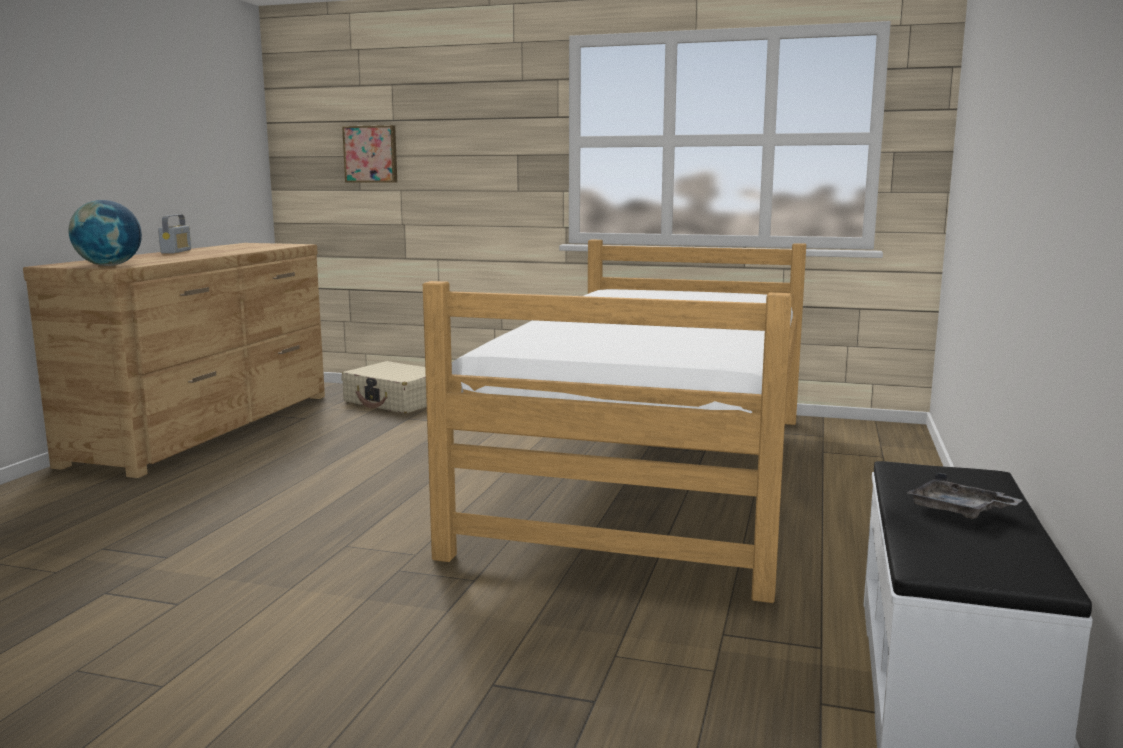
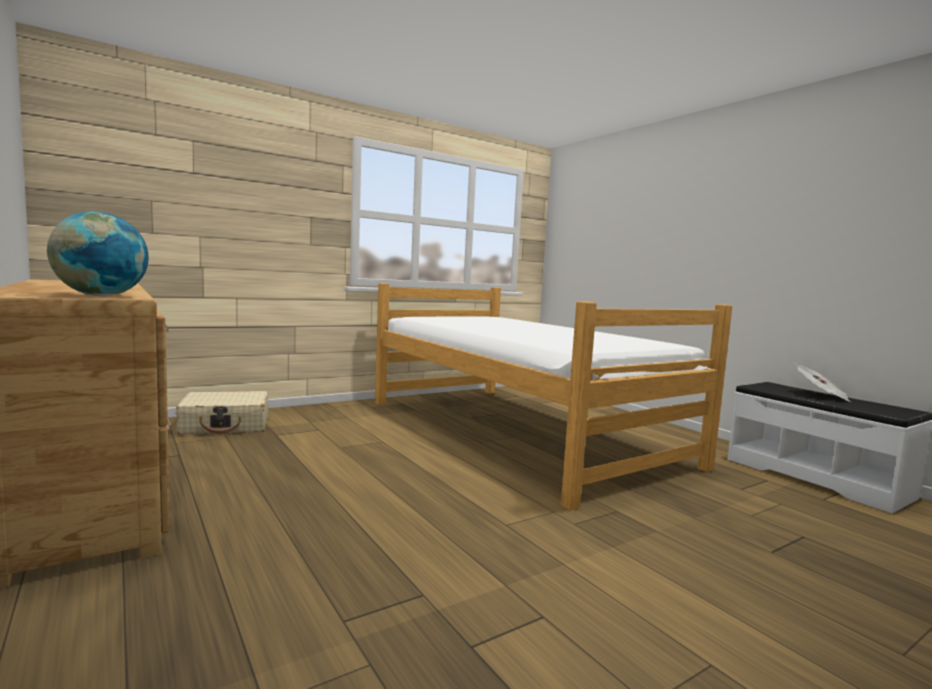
camera: 50 degrees left, 5 degrees down
radio [158,214,191,253] -> none
picture [342,125,397,183] -> none
grey tray [907,472,1023,519] -> newspaper [794,363,851,402]

